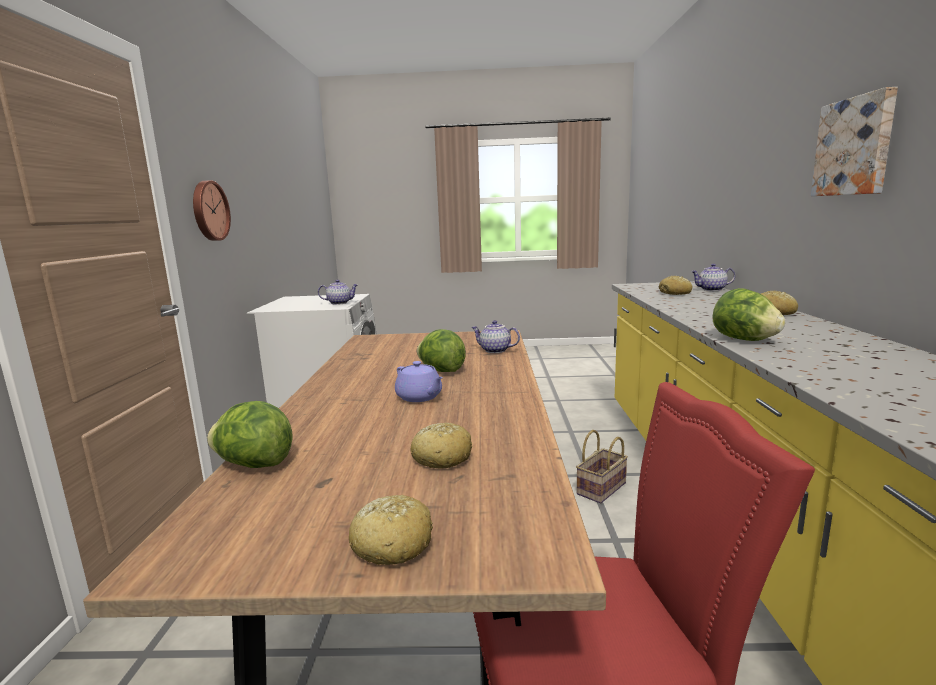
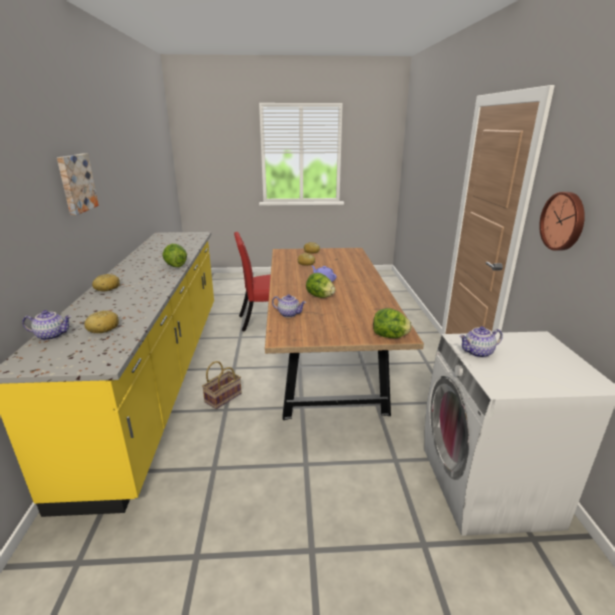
camera: 175 degrees right, 10 degrees up
lettuce [207,401,292,468] -> lettuce moved to [373,308,412,338]

